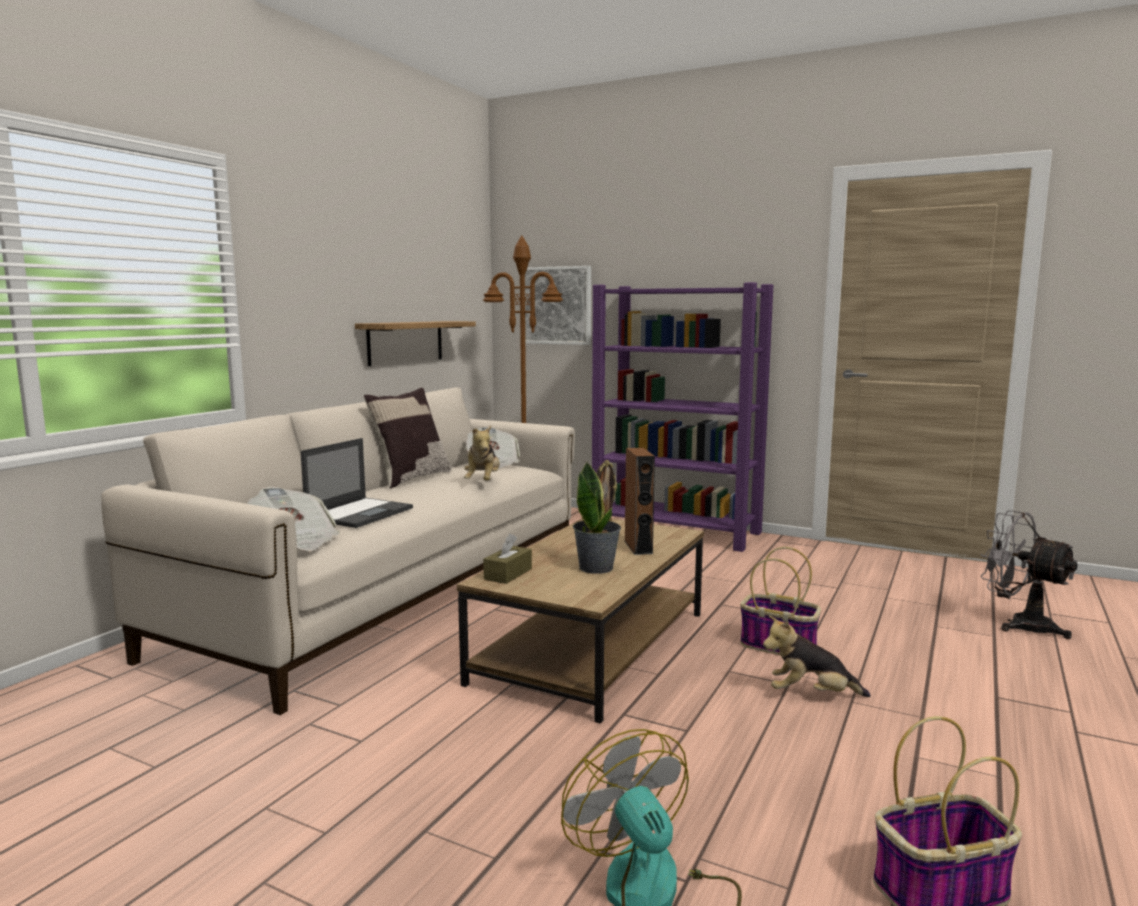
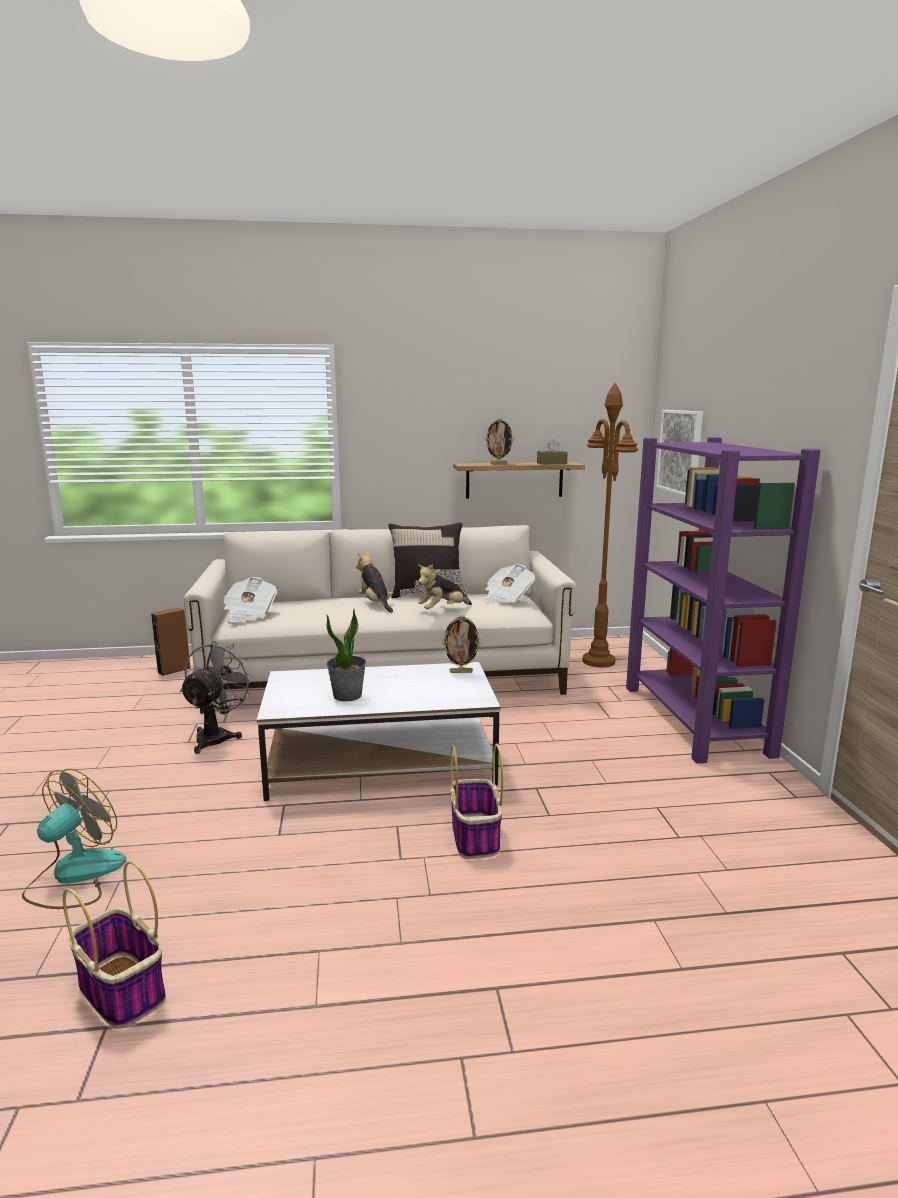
camera: 55 degrees right, 5 degrees up
laptop [301,438,413,528] -> none
brown coffee table [457,518,704,724] -> white coffee table [257,662,501,801]
brown tissue box [483,534,532,584] -> brown tissue box moved to [537,440,568,464]
brown speaker [625,448,655,555] -> brown speaker moved to [151,608,191,676]
plush toy [763,616,871,697] -> plush toy moved to [356,552,393,613]
grey fan [981,510,1078,639] -> grey fan moved to [179,641,256,754]
none -> picture frame [485,418,514,464]

